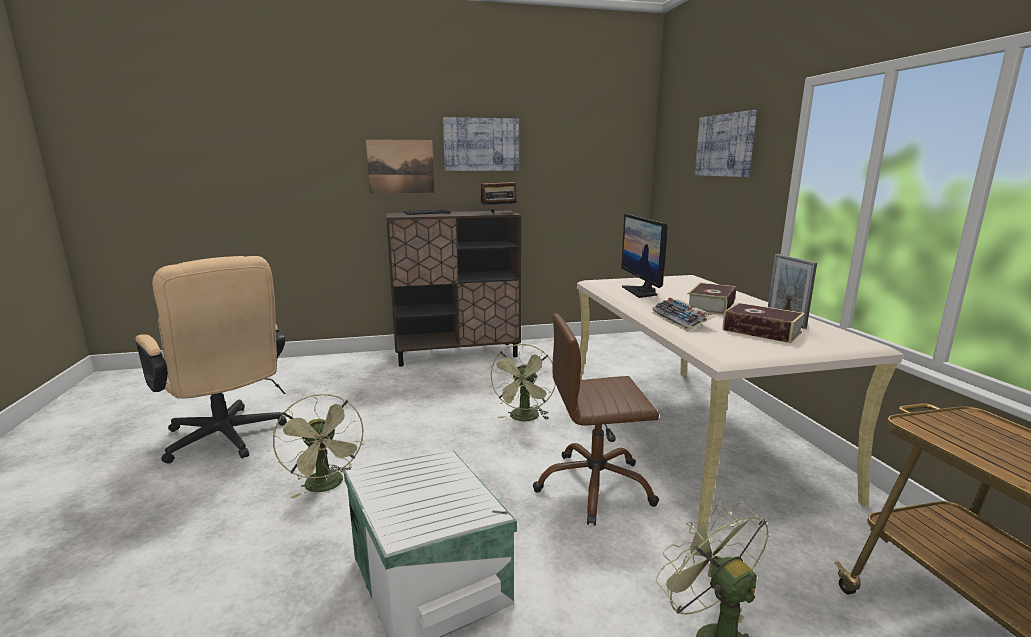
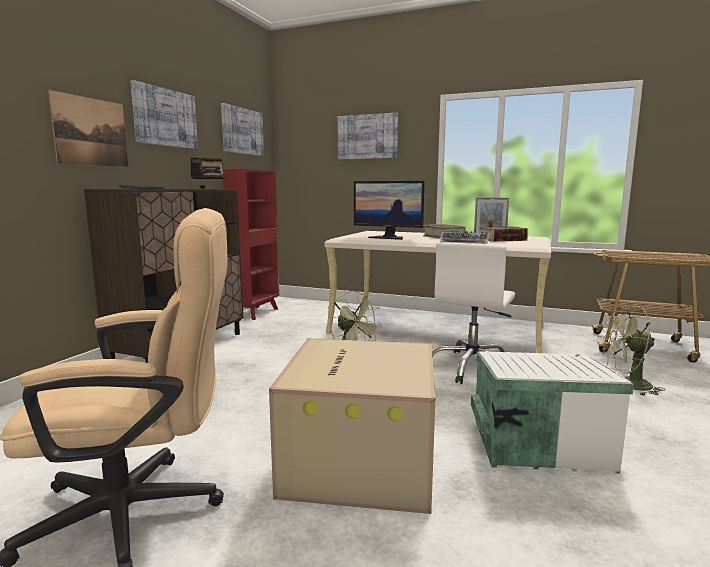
camera: 55 degrees left, 5 degrees down
green fan [273,394,365,499] -> cardboard box [269,338,435,514]
brown office chair [533,313,659,526] -> white office chair [433,242,515,384]
none -> picture [221,103,264,156]
none -> red bookcase [222,169,280,320]

